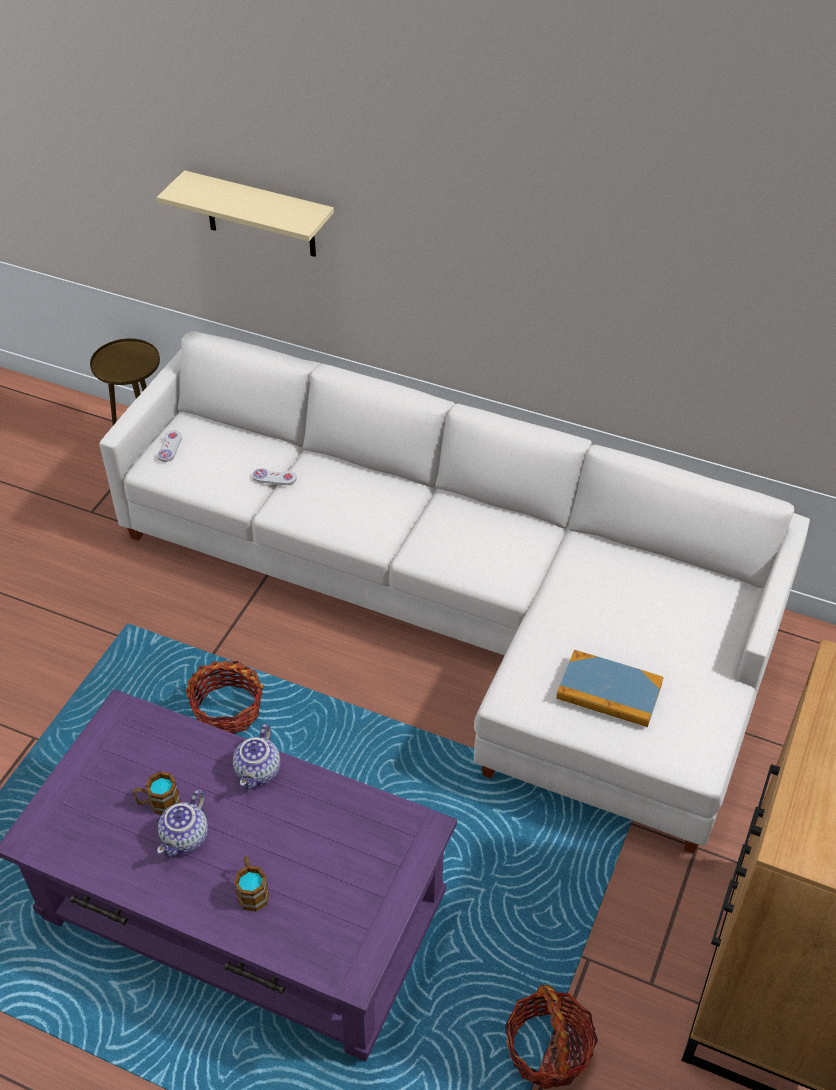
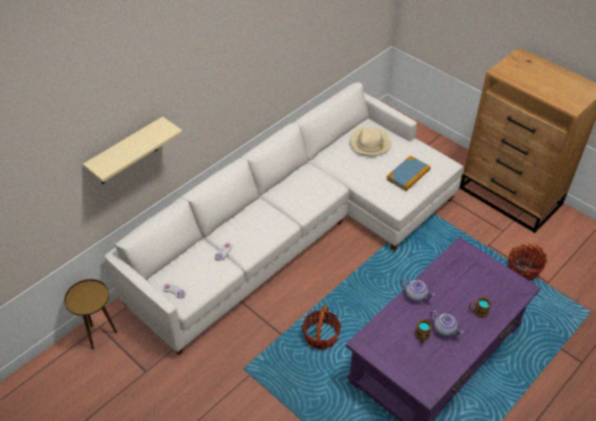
camera: 70 degrees left, 0 degrees up
none -> beige hat [350,127,392,156]

